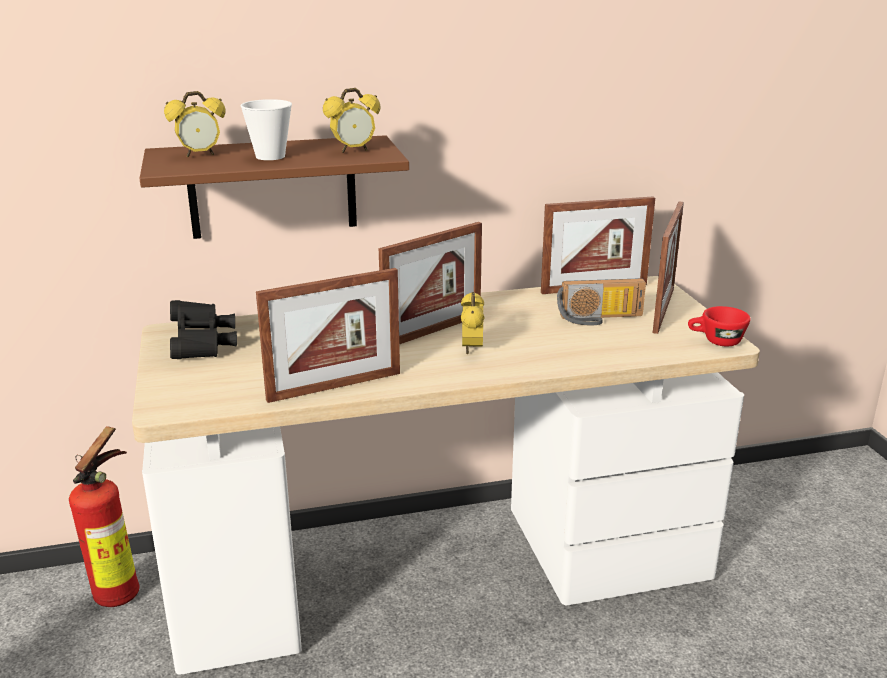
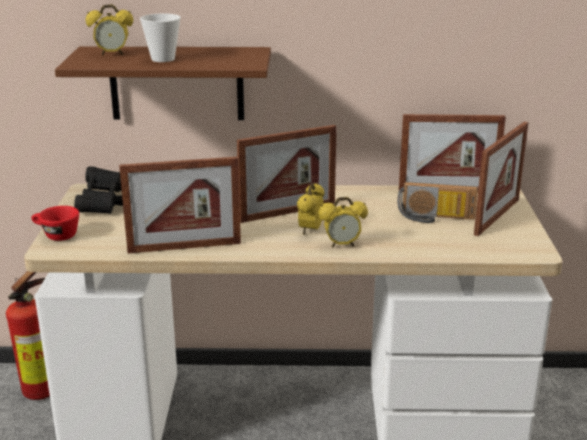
camera: 15 degrees right, 0 degrees up
alarm clock [323,88,380,153] -> alarm clock moved to [318,197,368,247]
red cup [688,306,751,346] -> red cup moved to [31,206,79,241]

